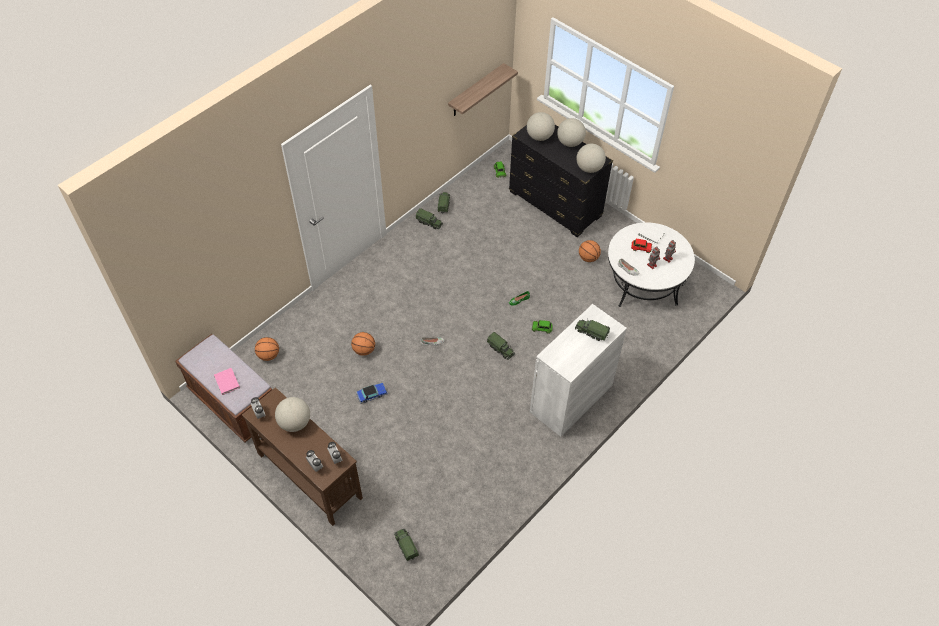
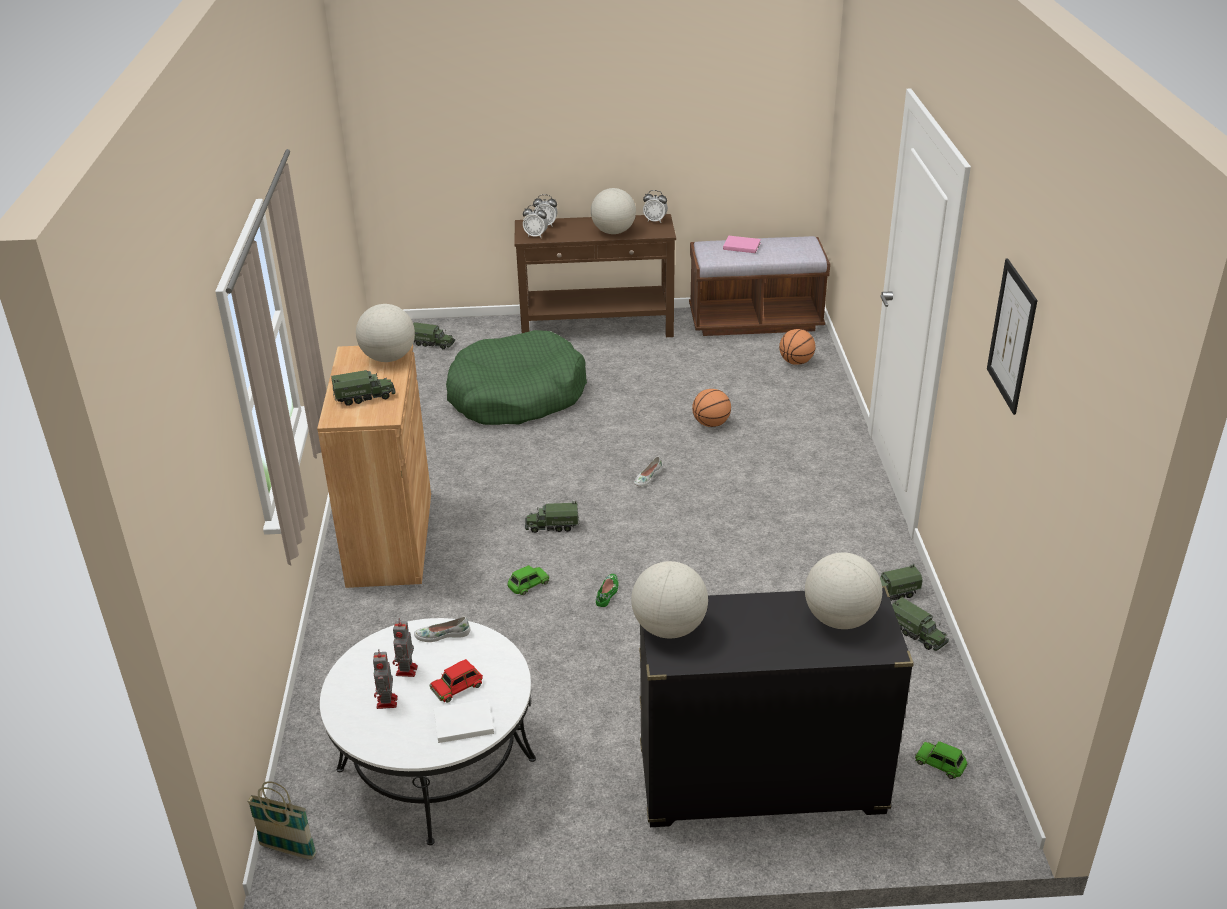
camera: 135 degrees right, 20 degrees down
toy car [356,383,387,404] -> none
shelf [448,63,518,116] -> none
white cabinet [530,304,627,437] -> brown cabinet [317,345,431,588]
globe [557,118,586,147] -> globe moved to [356,304,415,362]
basketball [579,240,601,262] -> none
none -> basket [247,781,317,859]
none -> green dog bed [446,330,587,425]
none -> picture [987,259,1038,415]

